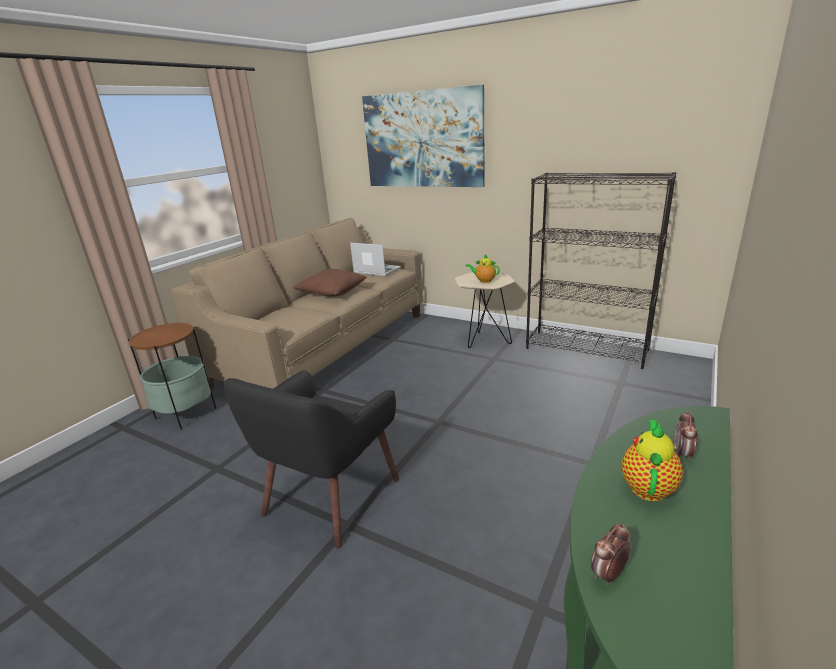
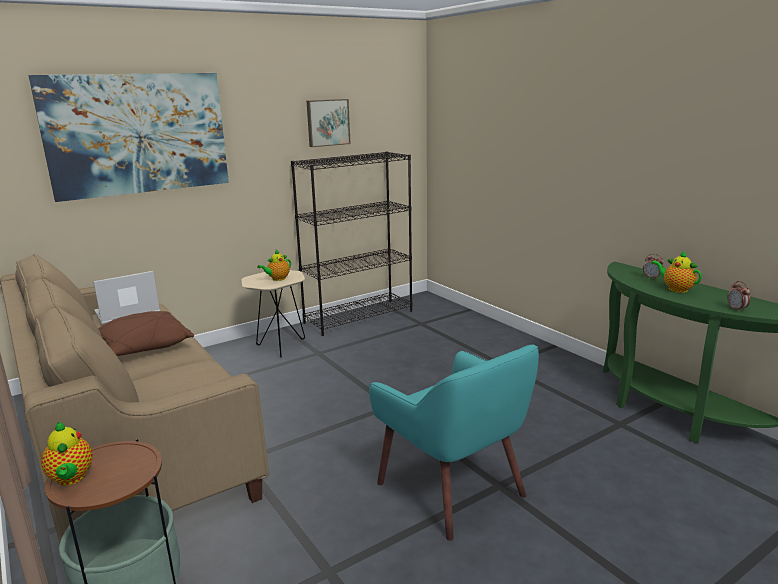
camera: 65 degrees left, 5 degrees down
black armchair [224,370,399,549] -> turquoise armchair [369,345,539,541]
none -> teapot [41,422,93,486]
none -> picture [307,99,351,147]

